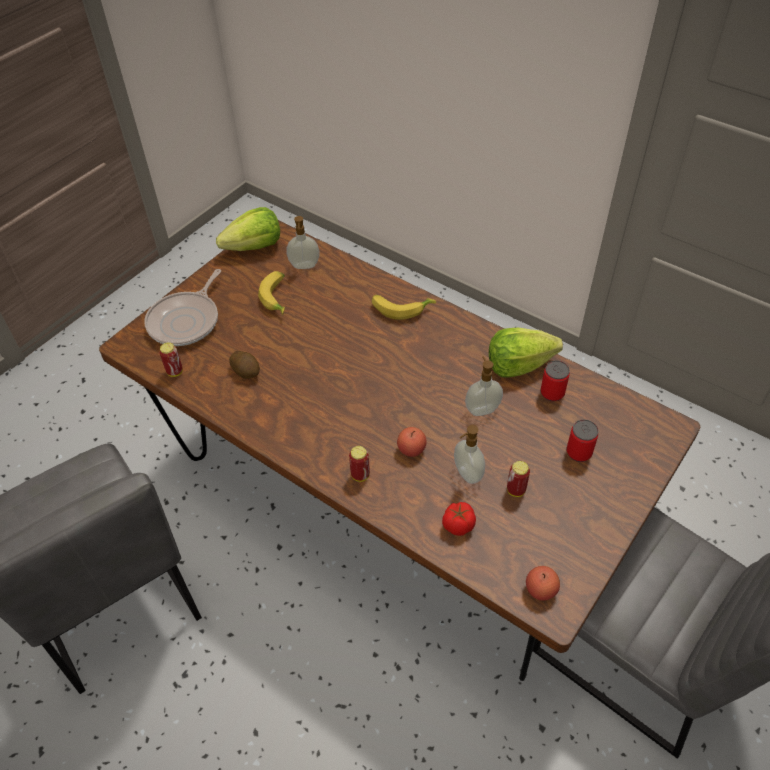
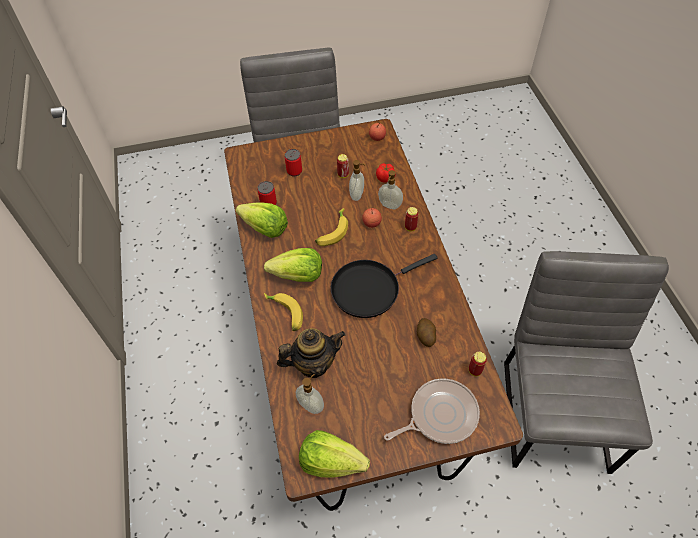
camera: 140 degrees left, 5 degrees up
banana [258,271,285,315] -> banana moved to [315,208,348,246]
soap dispenser [465,356,503,416] -> soap dispenser moved to [378,170,403,209]
none -> lettuce [264,248,322,282]
none -> teapot [277,328,346,378]
none -> black frying pan [331,254,438,318]

